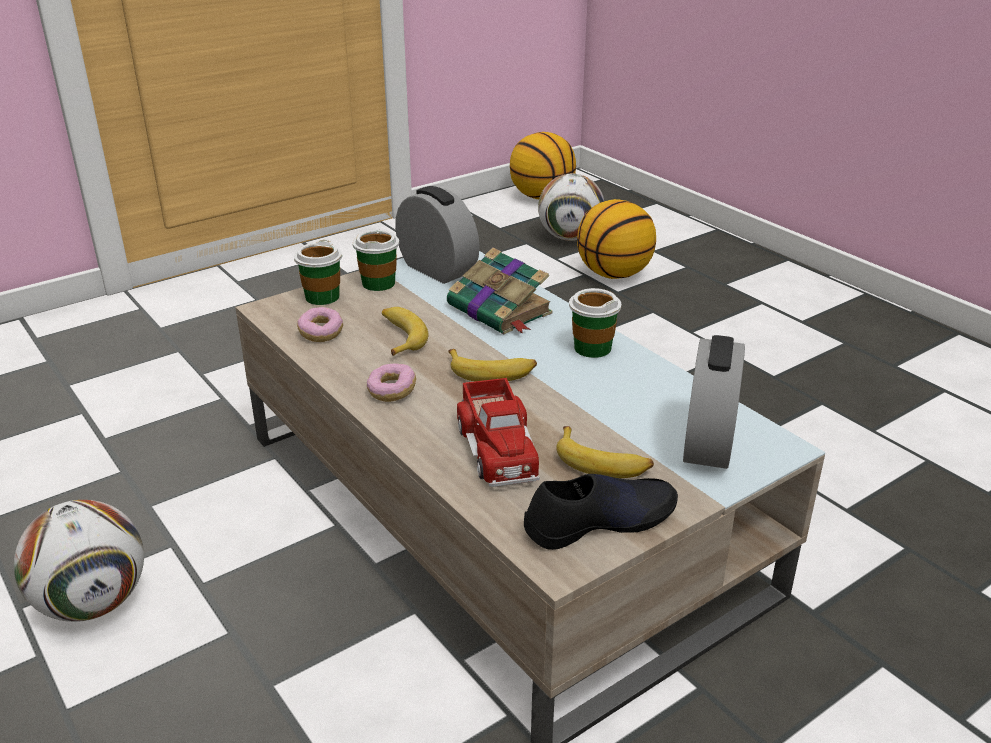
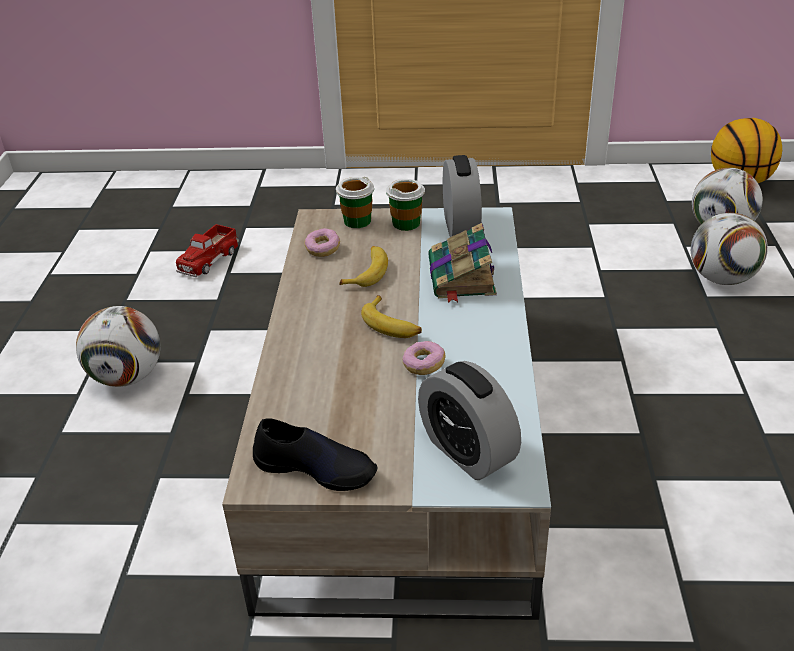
camera: 40 degrees right, 5 degrees up
donut [367,363,416,402] -> donut moved to [403,341,446,375]
toy truck [457,378,540,487] -> toy truck moved to [176,224,239,277]
banana [556,426,654,478] -> none
cup [569,288,622,358] -> none
basketball [577,199,656,279] -> football [691,213,768,285]
alarm clock [683,335,745,469] -> alarm clock turned 90 degrees counterclockwise [418,361,521,480]

